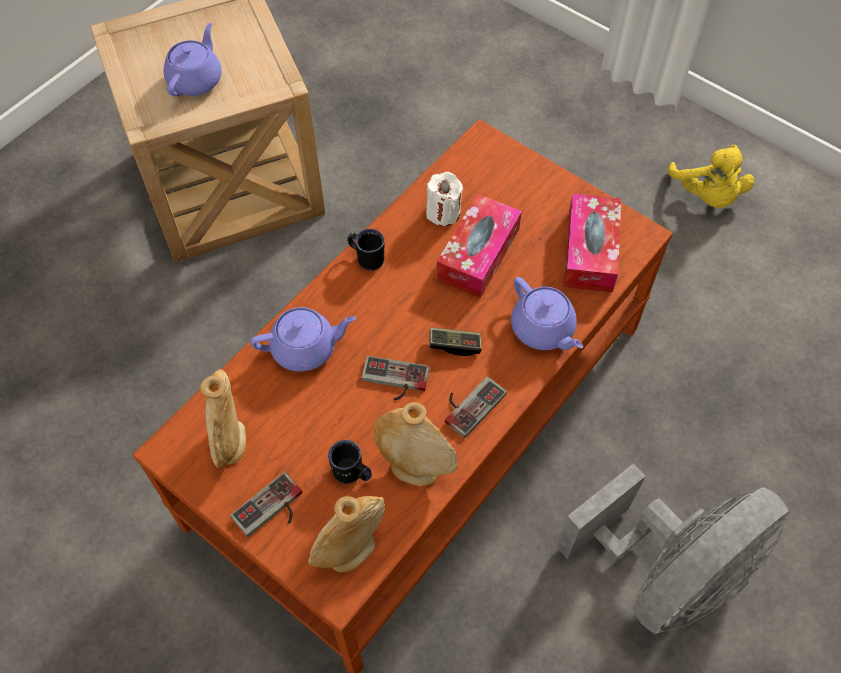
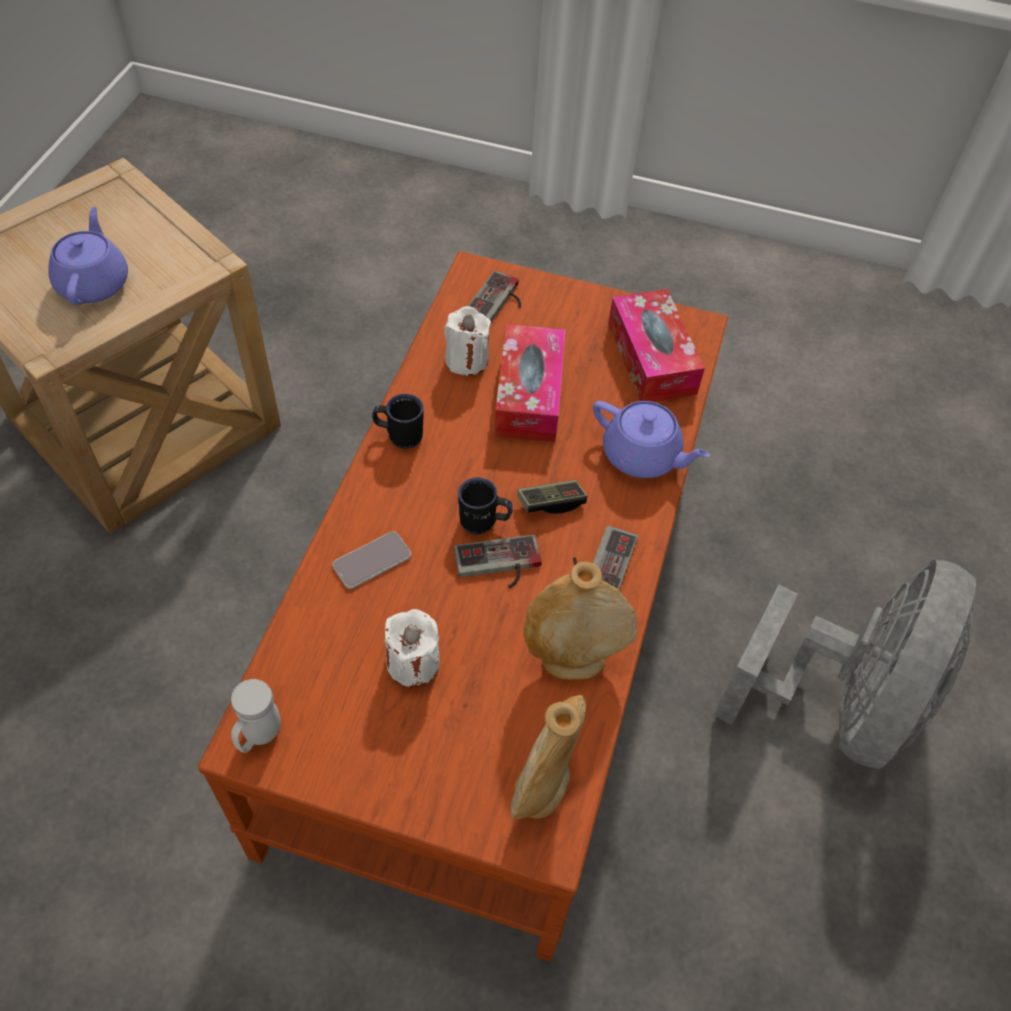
camera: 25 degrees left, 5 degrees down
beige vase [200,369,246,468] -> none
game controller [230,472,302,537] -> game controller moved to [468,270,521,322]
purple teapot [251,307,356,372] -> phone [332,531,411,589]
black mug [328,440,372,484] -> black mug moved to [458,477,513,534]
yellow plush toy [668,144,754,208] -> none
none -> white mug [231,679,281,753]
none -> white candle [384,609,440,687]

